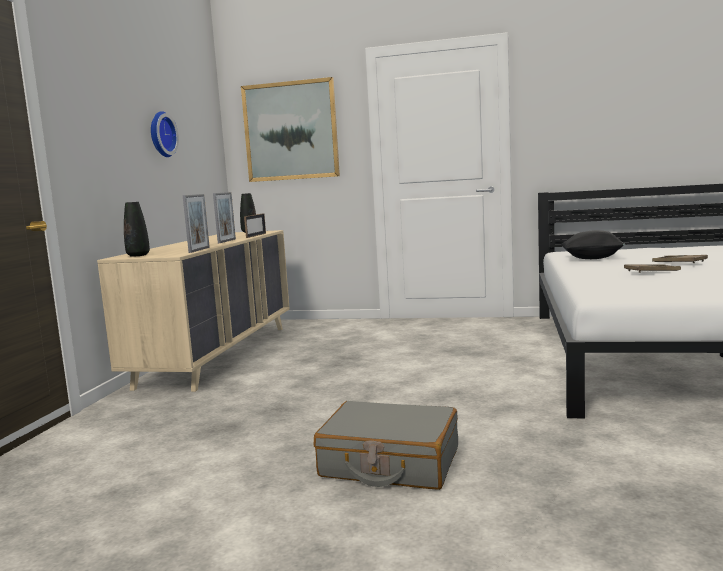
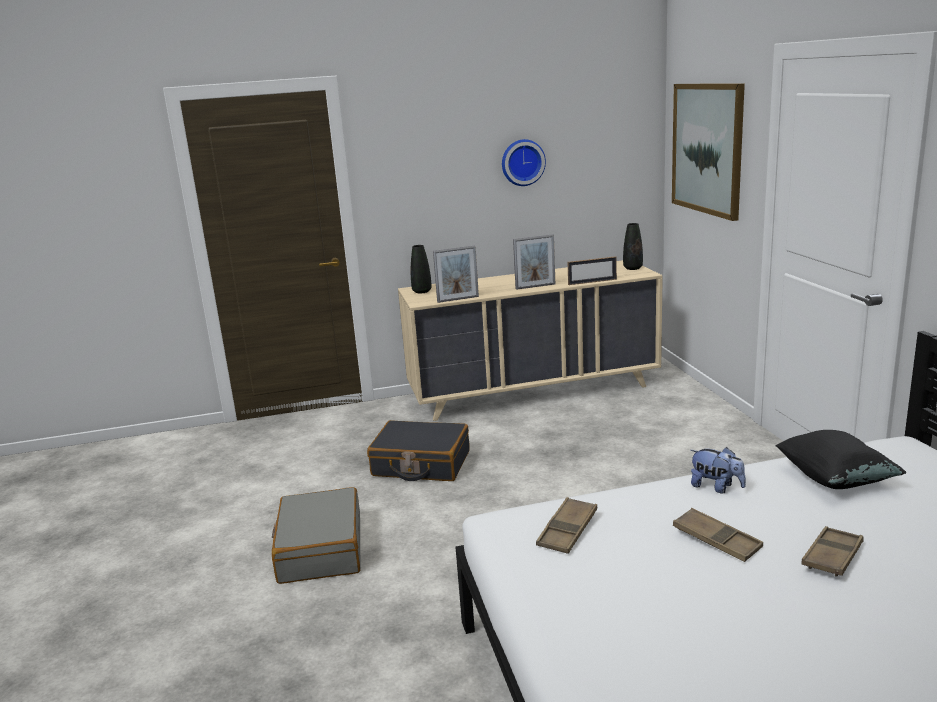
camera: 65 degrees right, 10 degrees up
none -> black suitcase [367,420,470,481]
none -> brown tray [536,497,597,554]
none -> plush toy [690,447,746,493]

